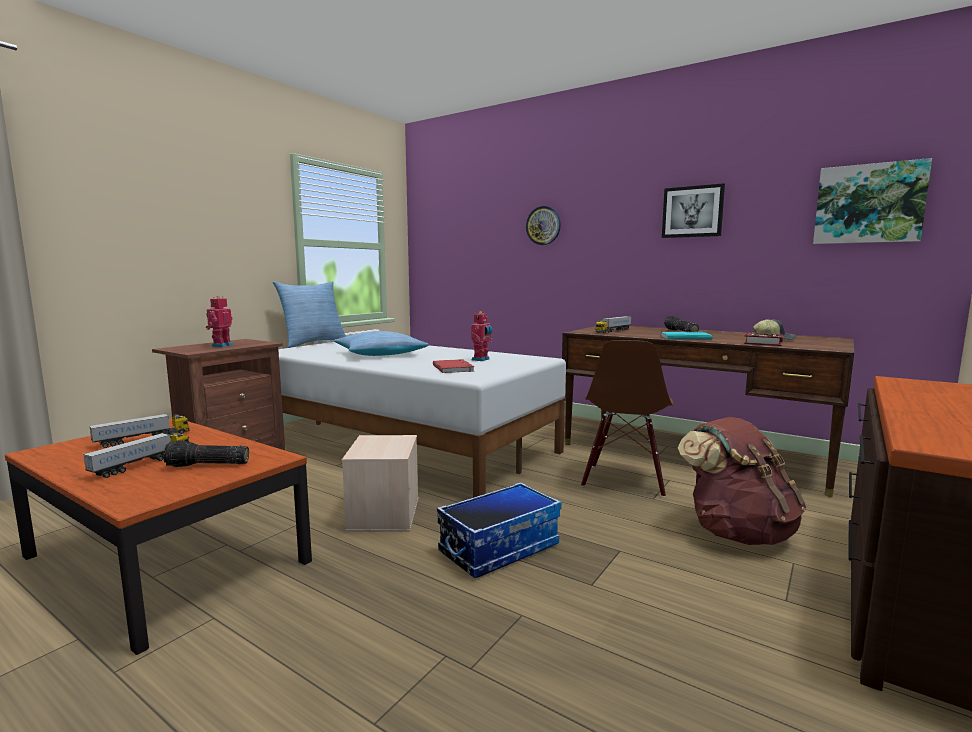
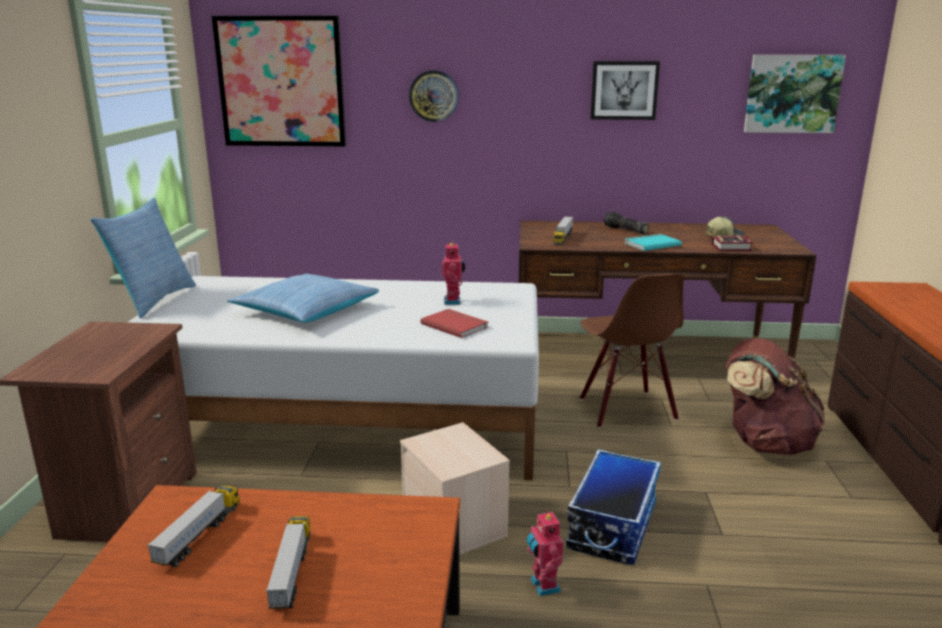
camera: 30 degrees left, 10 degrees up
flashlight [163,440,249,467] -> none
toy robot [206,296,233,347] -> toy robot moved to [527,510,563,596]
none -> picture [212,16,346,147]

